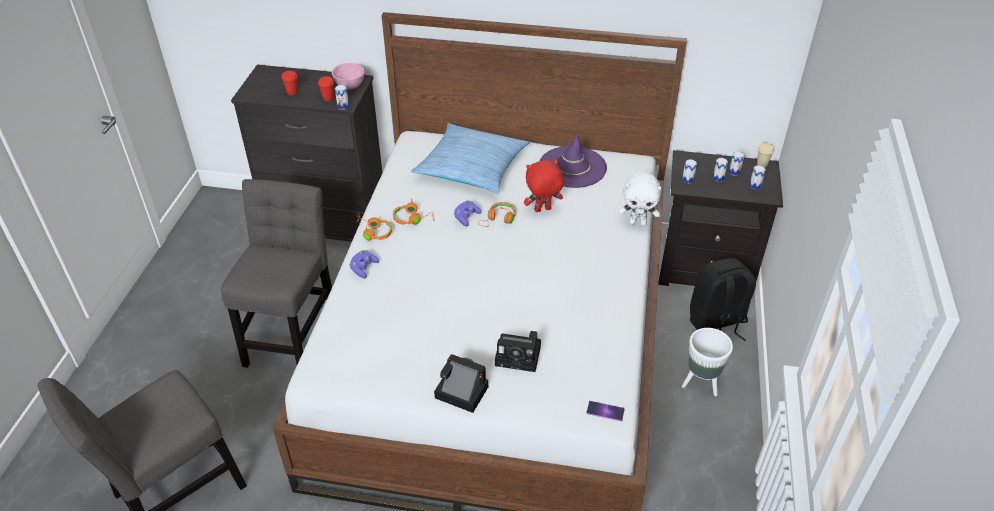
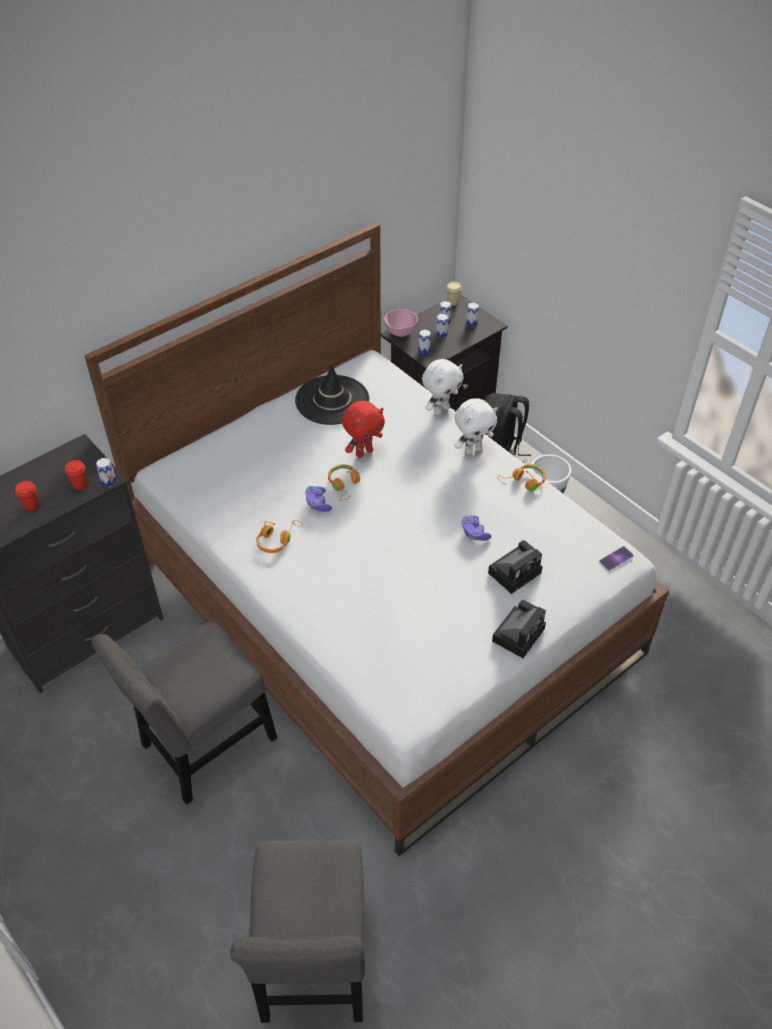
camera: 50 degrees left, 5 degrees up
grey chair [221,179,332,368] -> grey chair turned 90 degrees counterclockwise [91,621,277,805]
pink bowl [332,63,365,90] -> pink bowl moved to [384,309,418,337]
purple game controller [350,250,379,278] -> purple game controller moved to [461,515,492,541]
orange headphones [355,214,392,240] -> orange headphones moved to [498,464,546,491]
pillow [411,123,530,194] -> none
camera [434,354,488,413] -> camera turned 150 degrees clockwise [492,600,546,658]
red plush toy [524,160,564,212] -> red plush toy turned 150 degrees counterclockwise [342,401,385,458]
purple hat [540,133,607,188] -> black hat [295,364,369,425]
none -> white plush toy [454,398,497,455]

